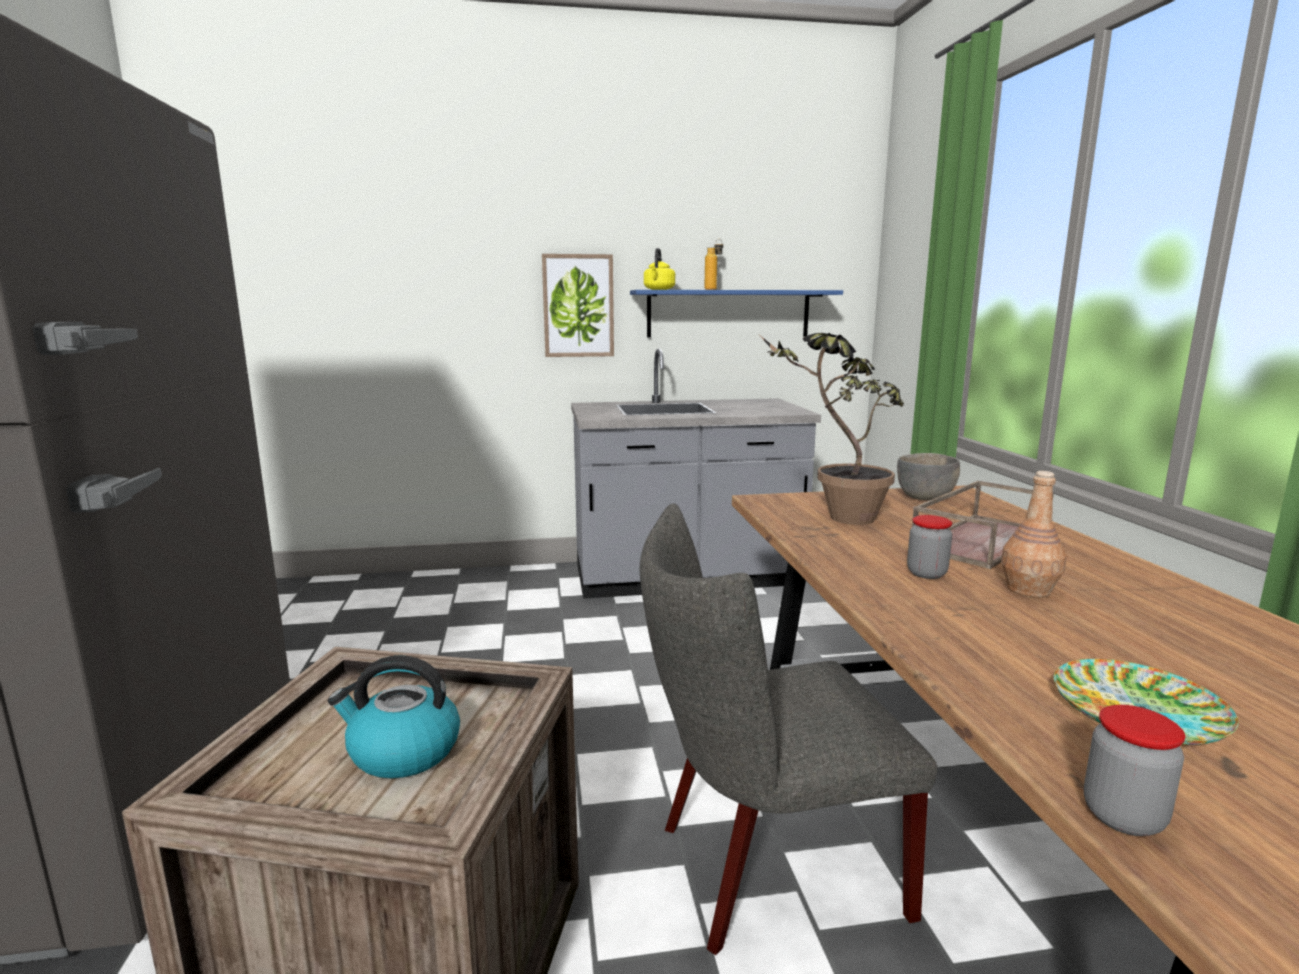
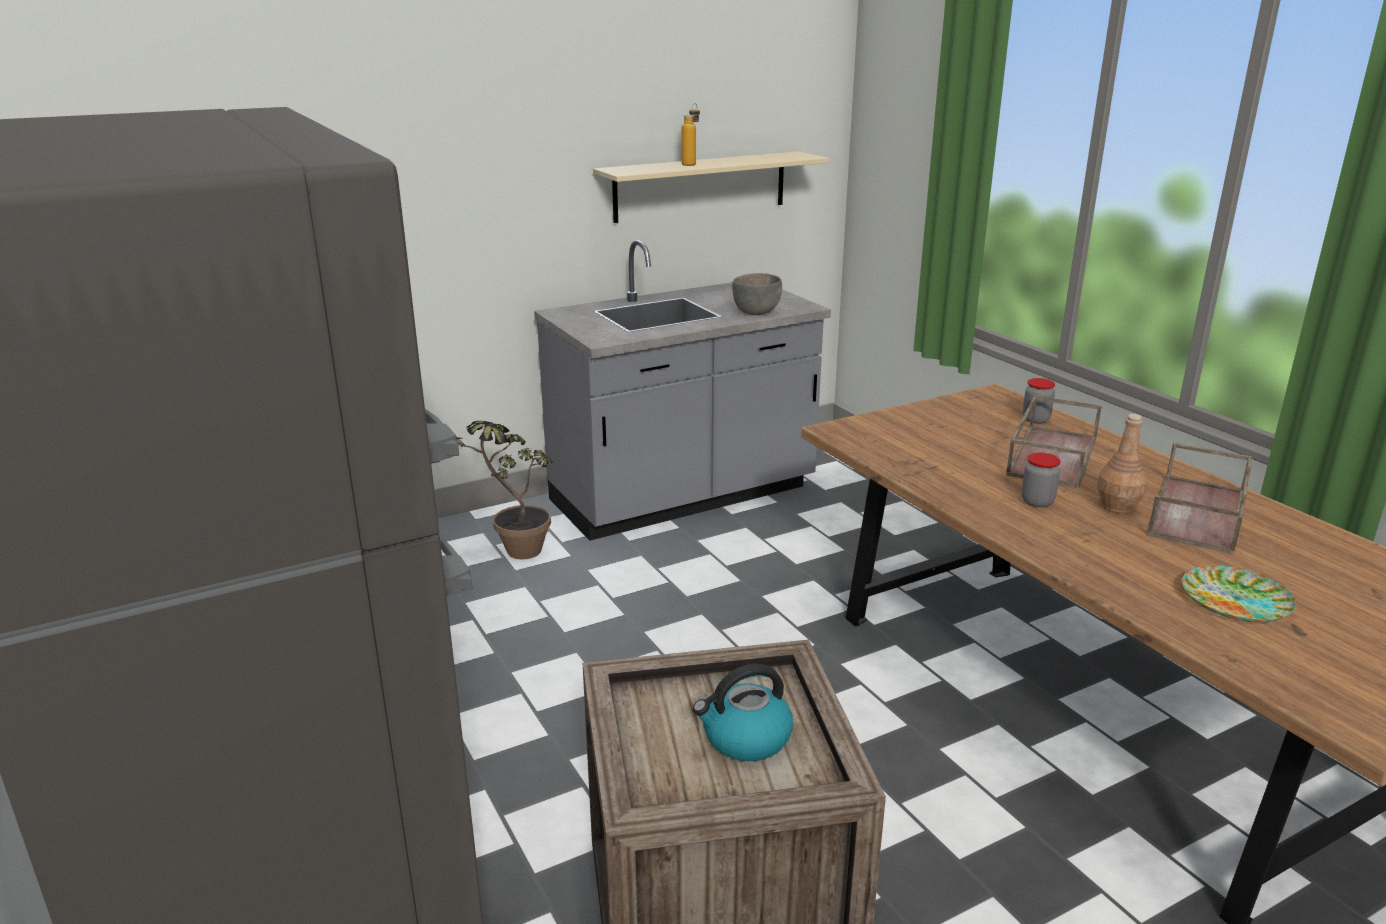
camera: 20 degrees left, 10 degrees up
picture [542,254,614,357] -> none
blue shelf [630,290,843,338] -> beige shelf [593,151,829,223]
grey chair [640,503,937,955] -> none
yellow kettle [644,248,675,290] -> none
potted plant [760,333,904,525] -> potted plant moved to [457,421,553,560]
grey bowl [897,453,960,500] -> grey bowl moved to [732,273,782,315]
jar [1084,705,1185,836] -> jar moved to [1022,378,1055,424]
none -> brown tray [1147,443,1253,555]

